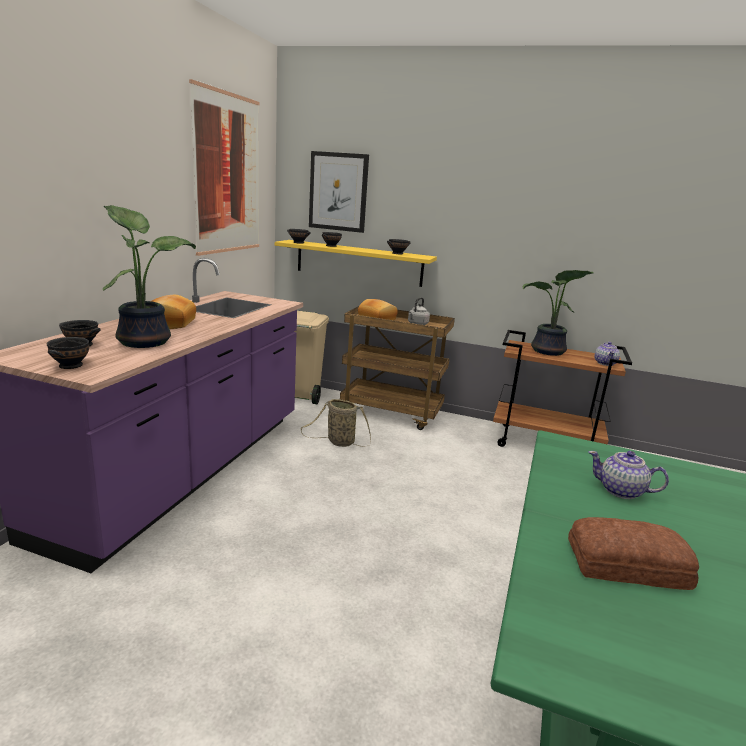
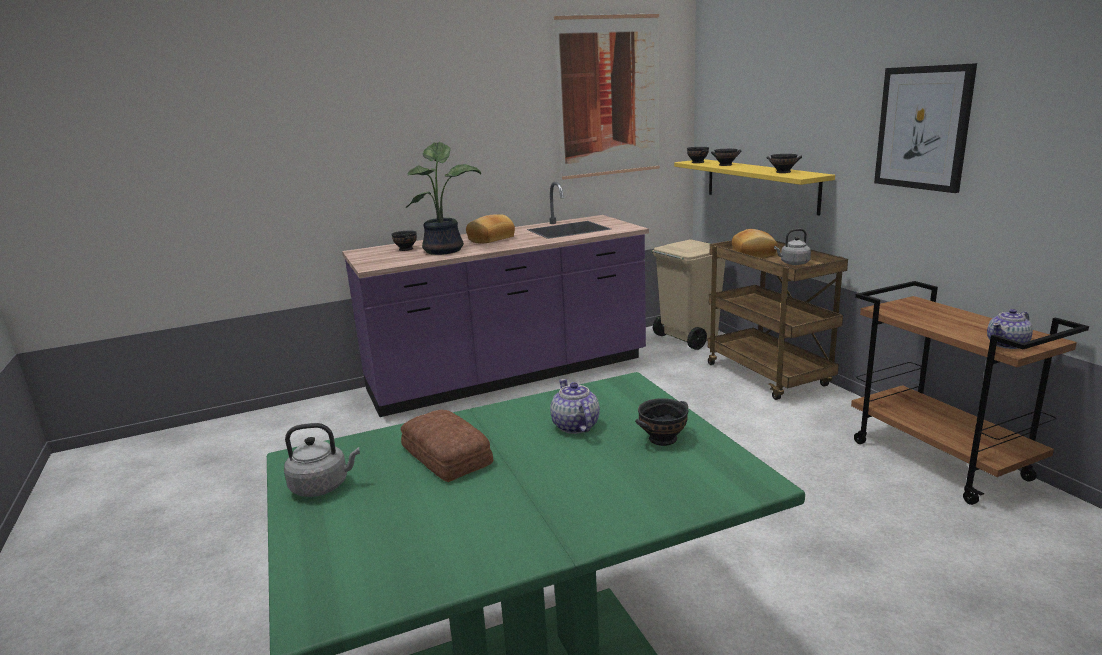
camera: 50 degrees right, 0 degrees up
black bowl [47,337,89,369] -> black bowl moved to [635,398,688,446]
basket [301,399,371,447] -> none
picture [309,151,369,233] -> picture moved to [874,63,977,193]
potted plant [522,270,593,356] -> none
none -> grey kettle [284,423,360,497]

